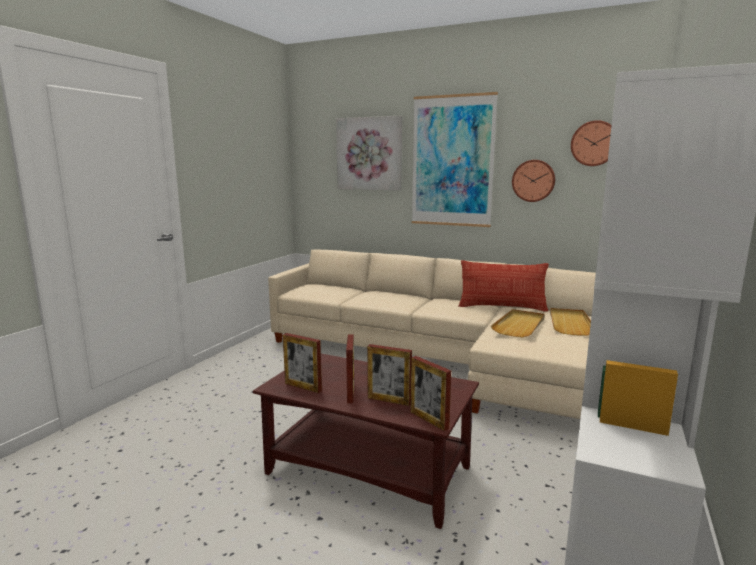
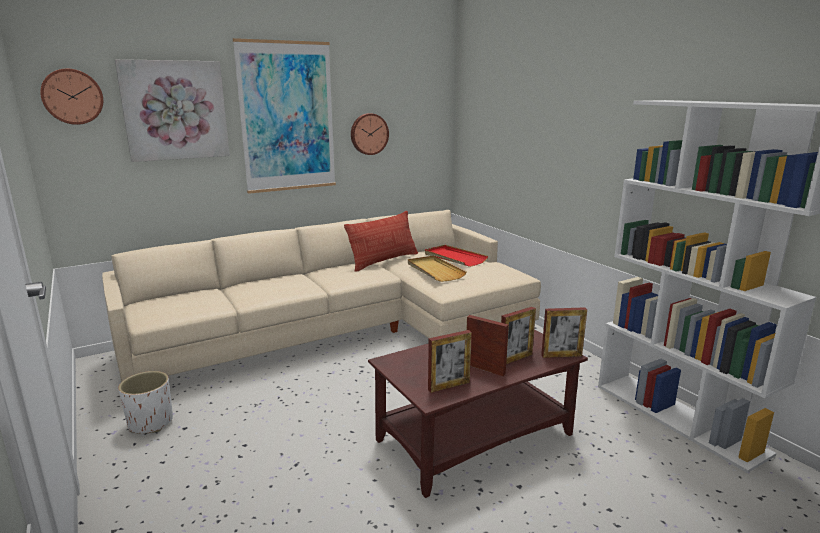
camera: 55 degrees left, 5 degrees up
beige tray [550,308,591,336] -> red tray [425,245,488,267]
wall clock [571,120,612,166] -> wall clock moved to [40,69,103,125]
none -> white planter [118,371,173,434]

